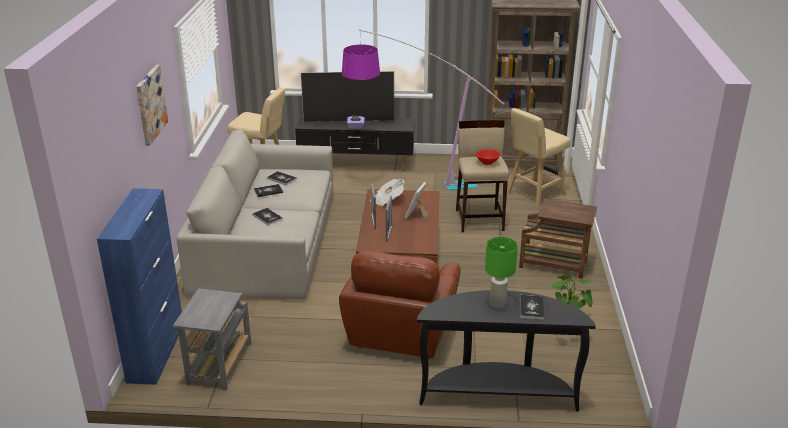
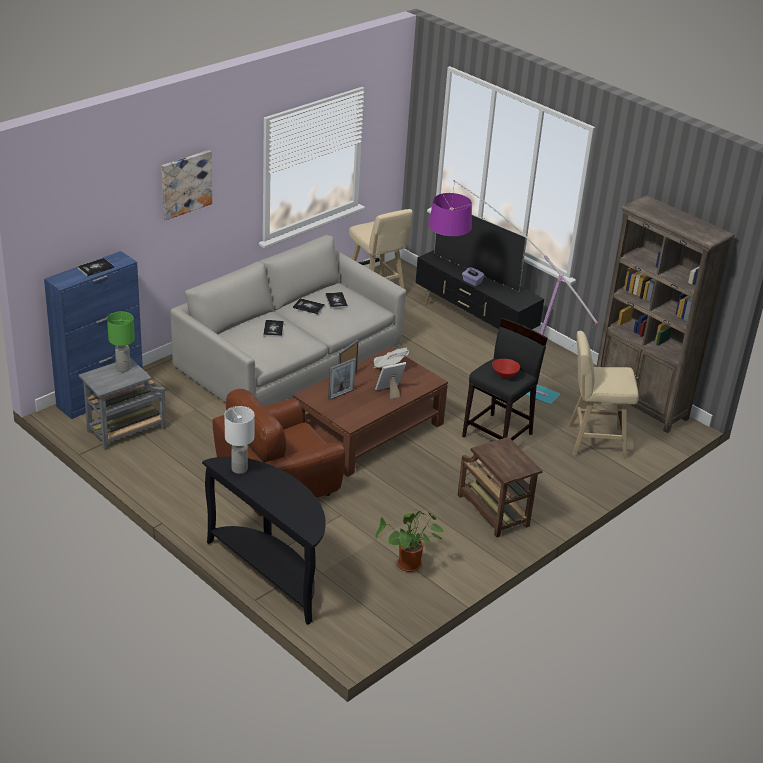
camera: 40 degrees right, 5 degrees up
beige stool [456,120,510,232] -> black stool [462,318,548,441]
green table lamp [485,237,518,309] -> green table lamp moved to [107,311,135,372]
book [520,295,544,320] -> book moved to [77,258,114,276]
none -> white table lamp [225,406,255,474]

